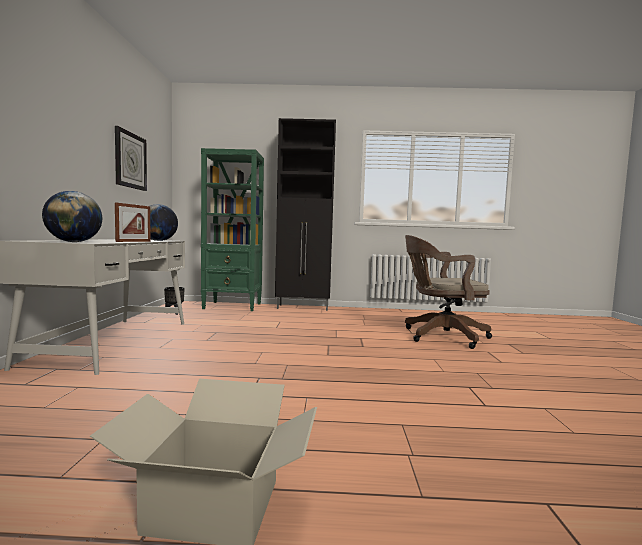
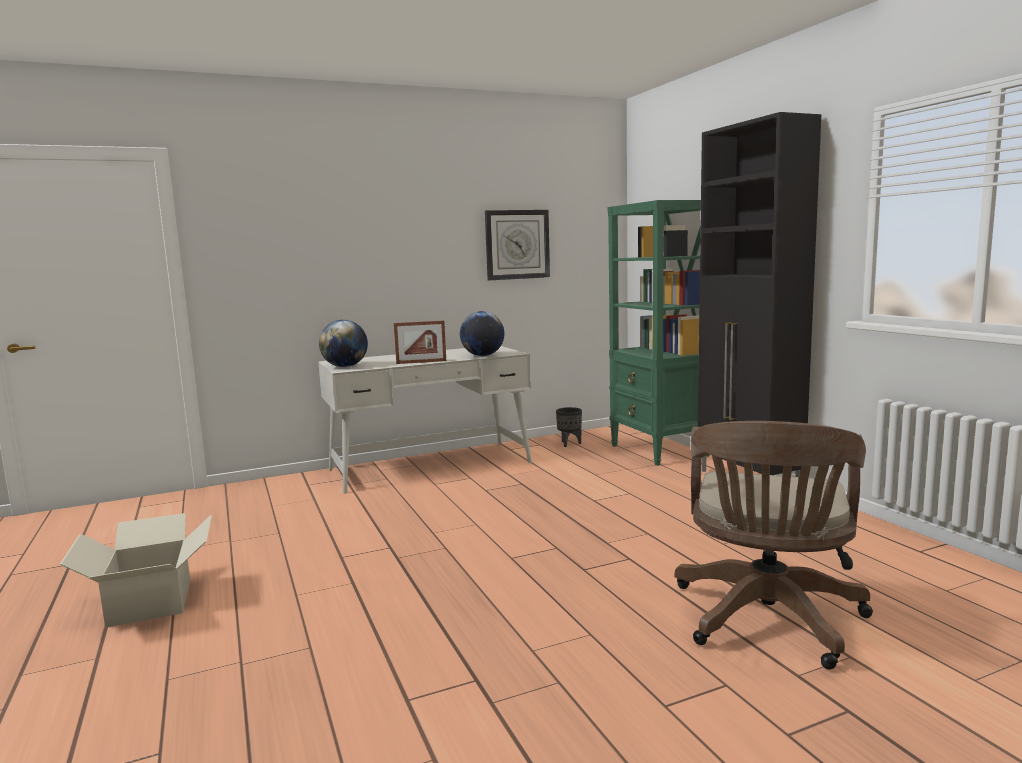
camera: 65 degrees right, 5 degrees up
brown office chair [405,235,492,349] -> brown office chair turned 135 degrees counterclockwise [675,421,873,670]

